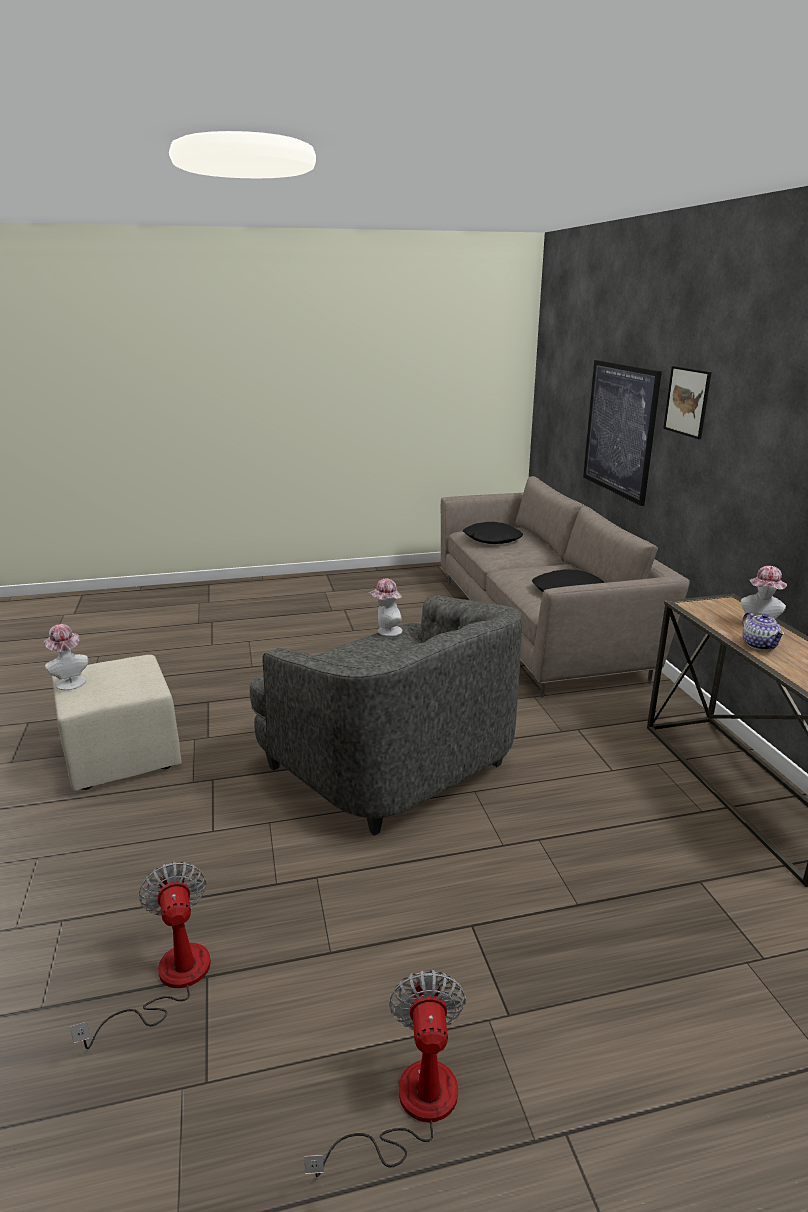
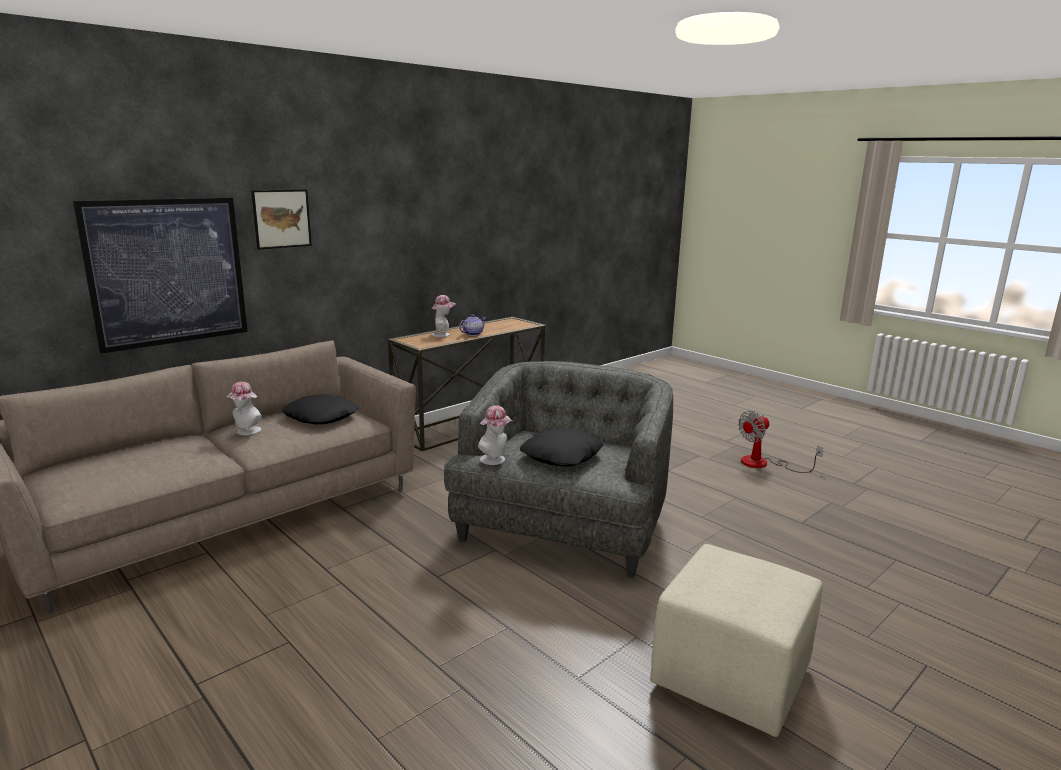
camera: 120 degrees left, 5 degrees down
hat [44,624,88,690] -> hat moved to [226,382,262,435]
fan [70,862,211,1049] -> none
black pillow [463,522,523,544] -> black pillow moved to [520,428,603,466]

